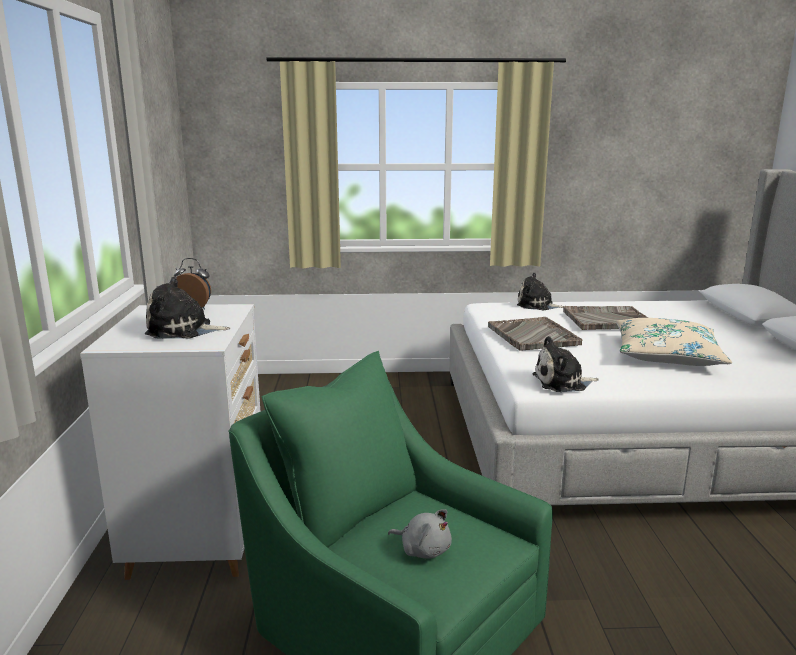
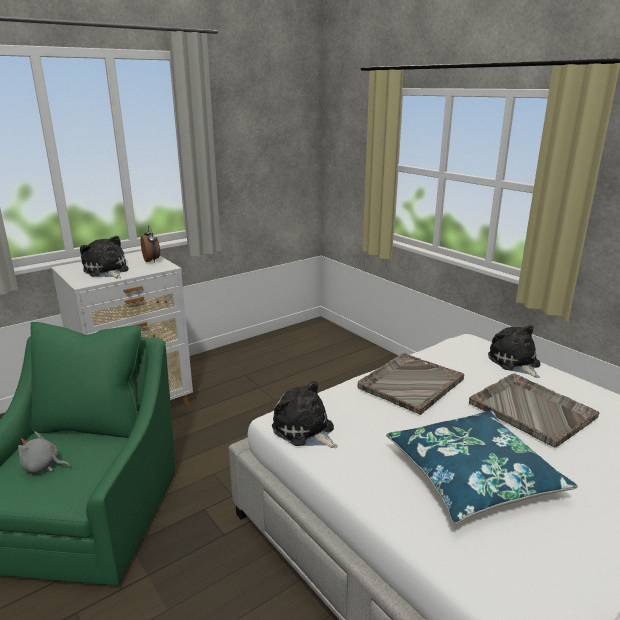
camera: 55 degrees right, 5 degrees up
grey plush toy [388,509,452,558] -> grey plush toy turned 105 degrees clockwise [18,431,70,473]
beige pillow [616,318,732,366] -> blue pillow [386,411,578,523]

